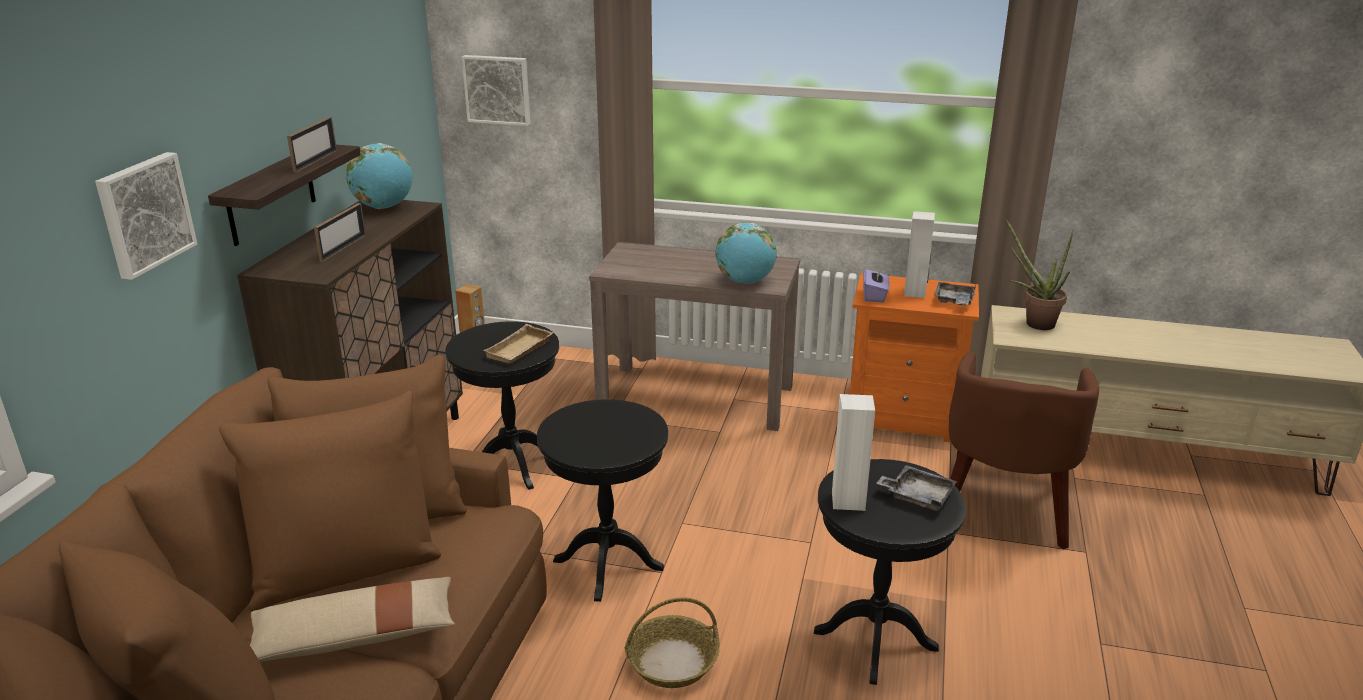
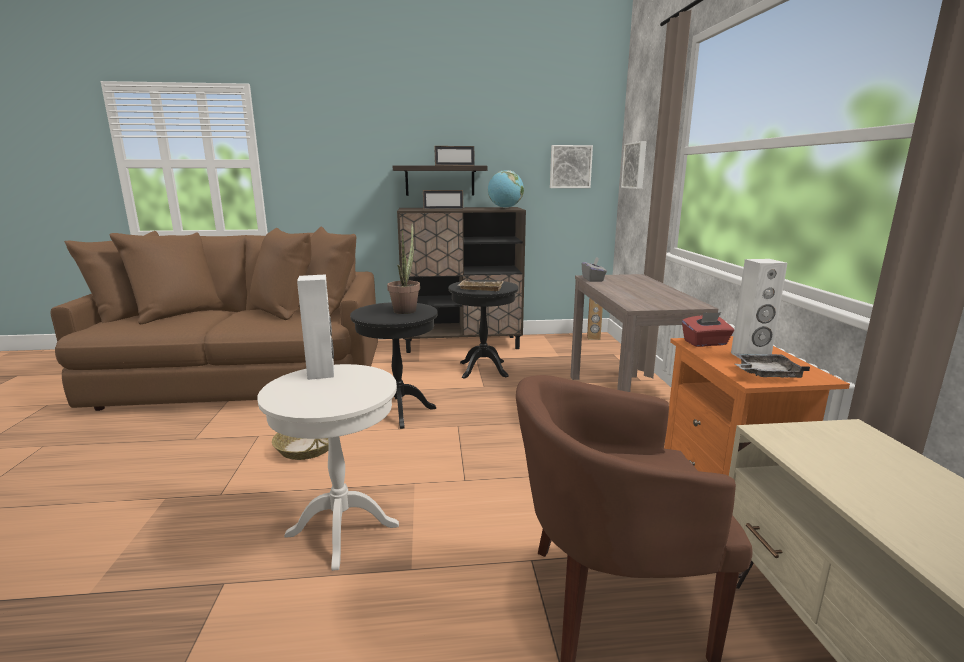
camera: 70 degrees right, 10 degrees down
picture [95,152,197,280] -> picture moved to [550,145,593,188]
beige pillow [250,577,455,662] -> none
globe [715,222,777,284] -> none
black side table [814,459,966,685] -> white side table [257,364,399,571]
purple tissue box [863,267,890,302] -> red tissue box [682,312,734,347]
grey tray [876,465,957,511] -> none
potted plant [1006,219,1073,330] -> potted plant moved to [387,224,420,314]
none -> grey tissue box [582,257,607,282]

